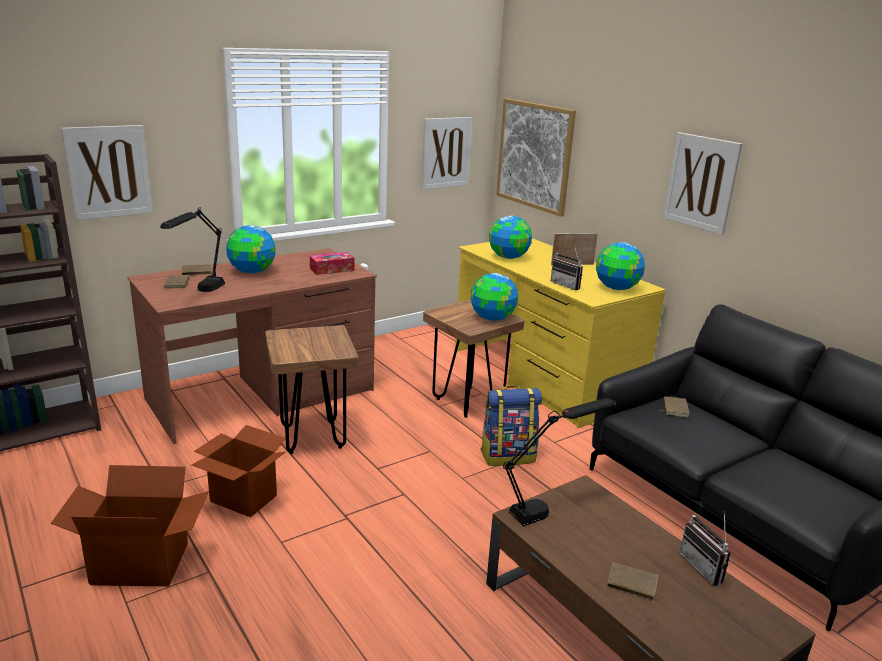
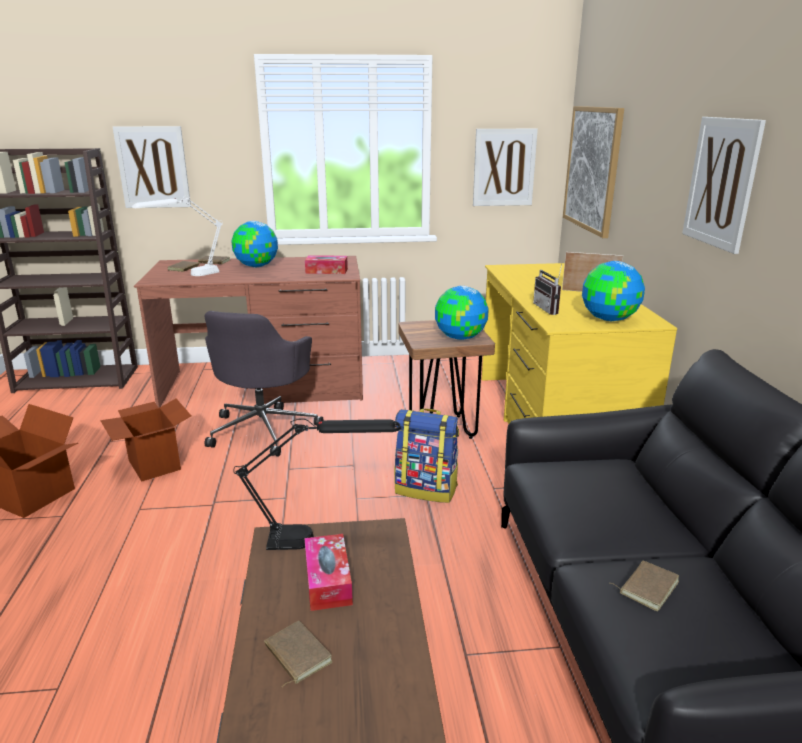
camera: 30 degrees right, 0 degrees up
black table lamp [160,207,225,292] -> white table lamp [132,196,223,276]
brown stool [265,325,358,454] -> grey office chair [205,311,324,456]
globe [489,215,532,259] -> none
brown book [659,397,690,418] -> brown book moved to [610,561,679,611]
radio [680,511,731,586] -> none
none -> tissue box [304,534,353,611]

